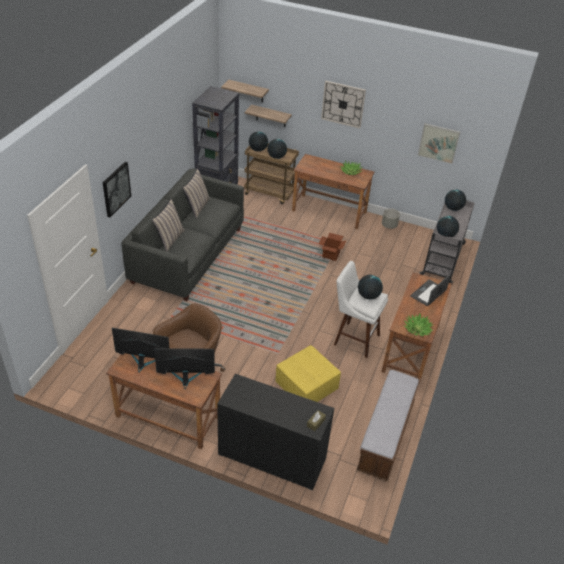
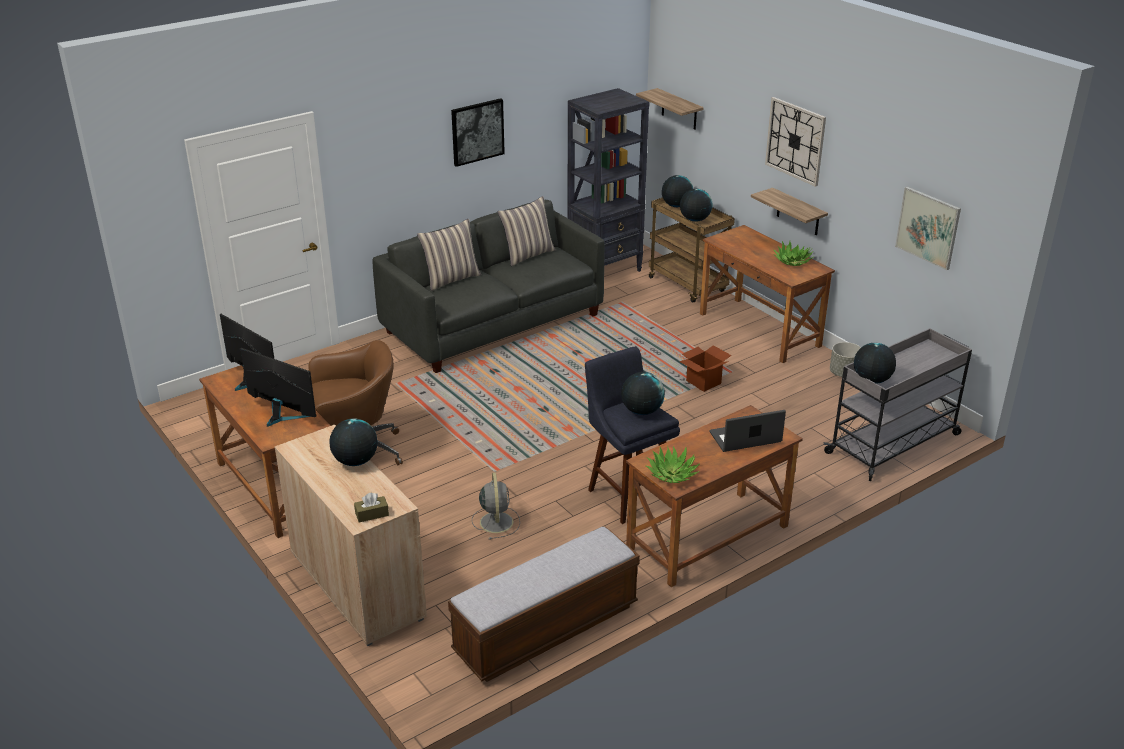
camera: 35 degrees right, 10 degrees down
picture [103,162,131,217] -> picture moved to [451,98,505,167]
black cabinet [217,374,334,490] -> beige cabinet [274,425,427,646]
shelf [245,105,292,127] -> shelf moved to [751,188,828,235]
yellow storage box [275,345,341,402] -> grey fan [472,472,520,540]
white stool [334,261,388,358] -> blue stool [585,347,680,524]
globe [445,190,466,211] -> globe moved to [329,418,378,466]

